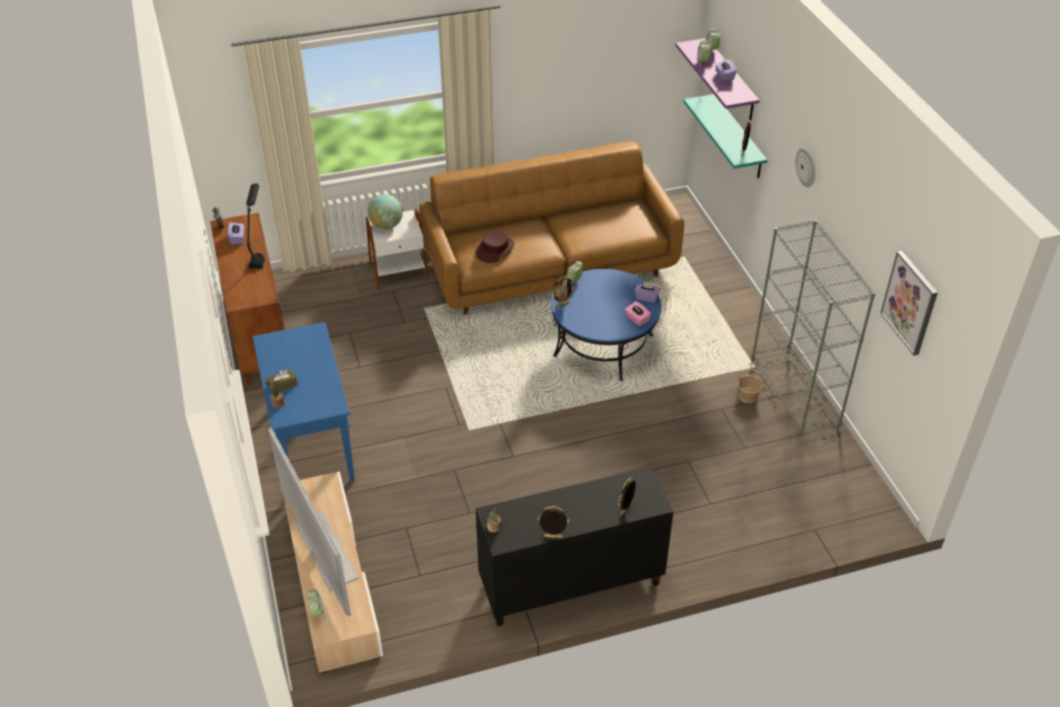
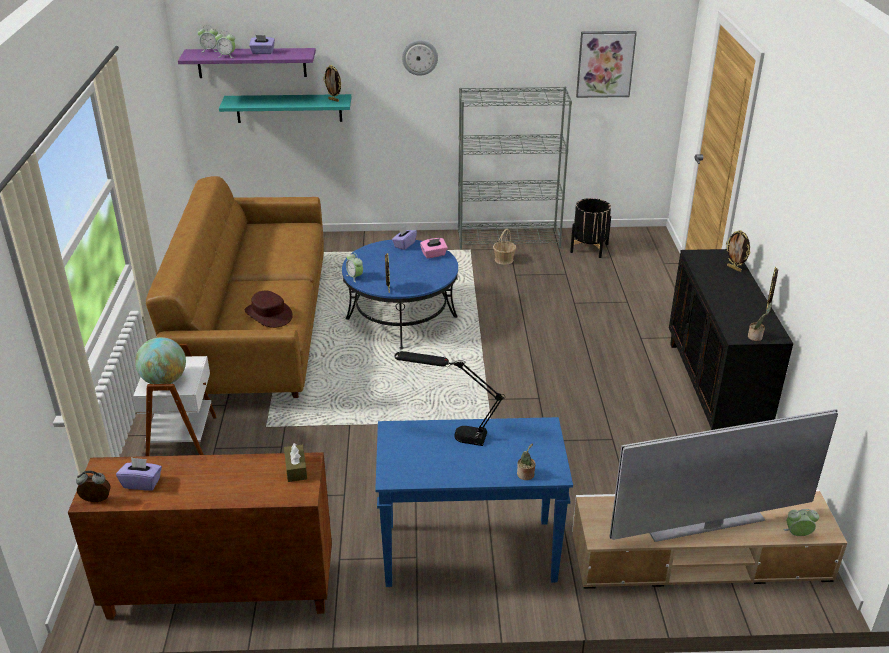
camera: 75 degrees left, 10 degrees down
black table lamp [246,183,265,269] -> black table lamp moved to [394,351,505,446]
brown tissue box [267,369,298,391] -> brown tissue box moved to [284,443,307,482]
none -> black planter [570,198,611,258]

